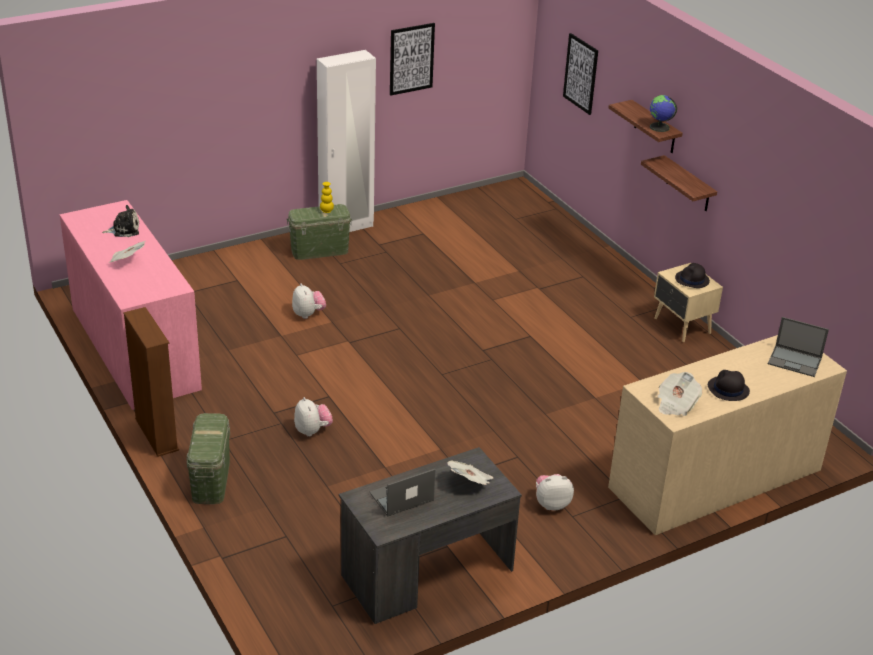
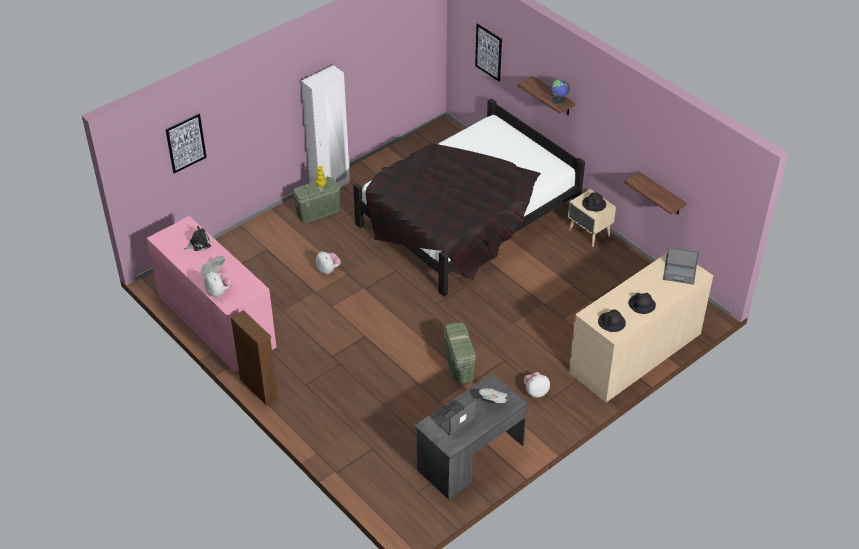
camera: 10 degrees left, 10 degrees up
green storage box [186,413,230,504] -> green storage box moved to [444,323,476,383]
plush toy [294,397,333,437] -> plush toy moved to [204,271,233,297]
picture [390,23,435,96] -> picture moved to [165,113,207,173]
shelf [641,155,717,211] -> shelf moved to [625,172,687,215]
newspaper [657,372,702,416] -> black hat [598,309,626,332]
none -> black bed [353,98,585,297]

